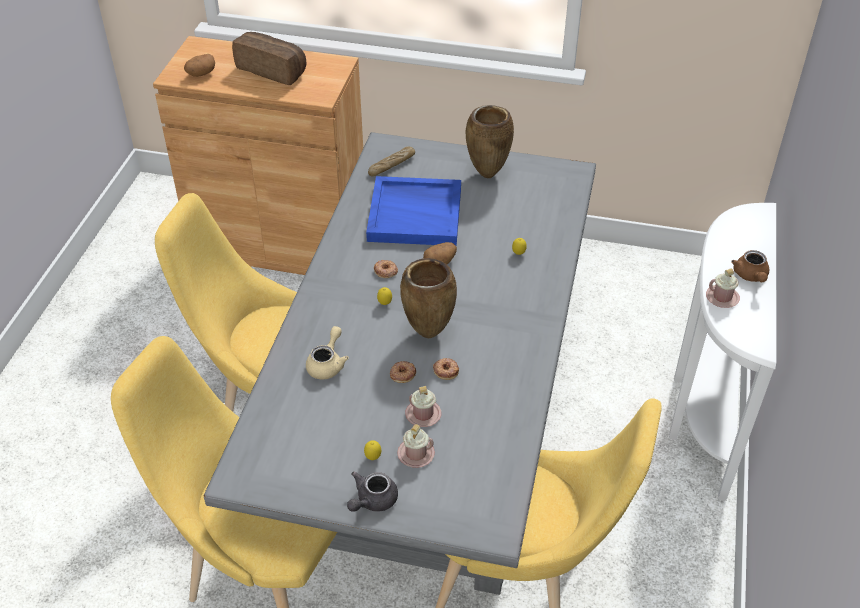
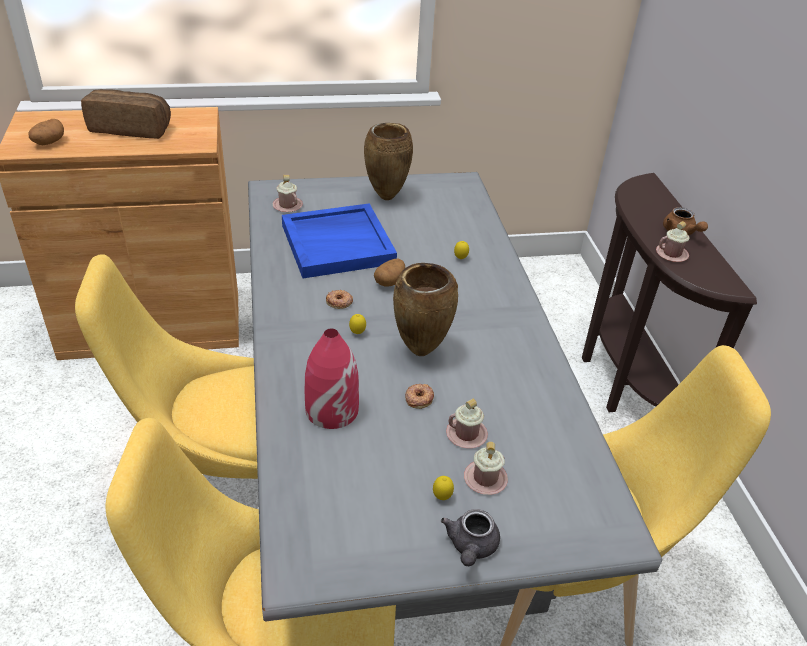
camera: 25 degrees left, 5 degrees down
beige teapot [306,326,349,379] -> red vase [305,328,359,429]
bread [368,146,415,177] -> pink mug [273,175,303,212]
donut [433,358,459,380] -> none
white console table [669,203,776,501] -> brown console table [582,173,757,412]

